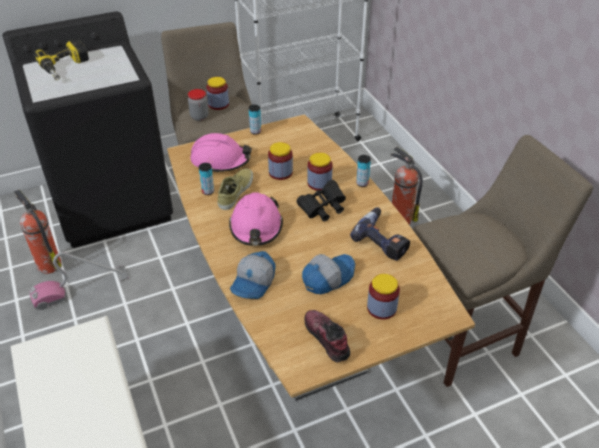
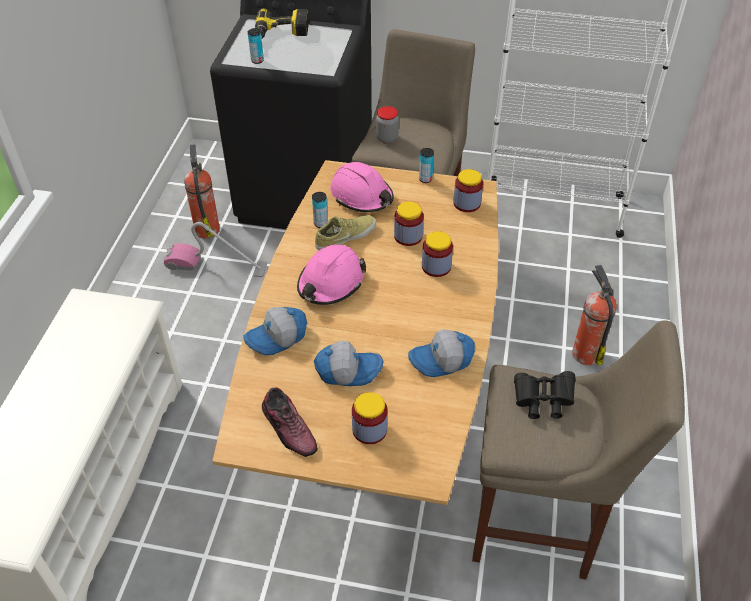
camera: 35 degrees right, 5 degrees up
jar [206,77,229,110] -> jar moved to [453,169,483,212]
black binoculars [296,180,346,222] -> black binoculars moved to [514,371,576,419]
shoe [304,310,350,363] -> shoe turned 135 degrees clockwise [262,387,318,457]
power drill [350,207,410,261] -> cap [408,330,475,377]
can [356,155,371,187] -> can moved to [248,28,264,64]

